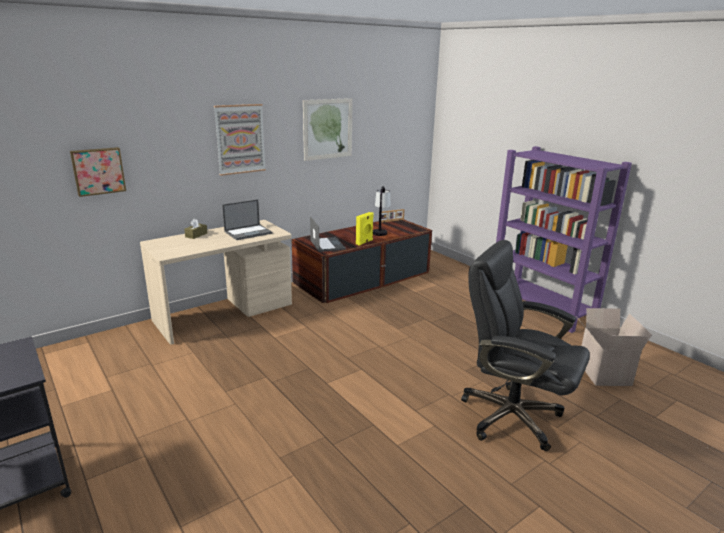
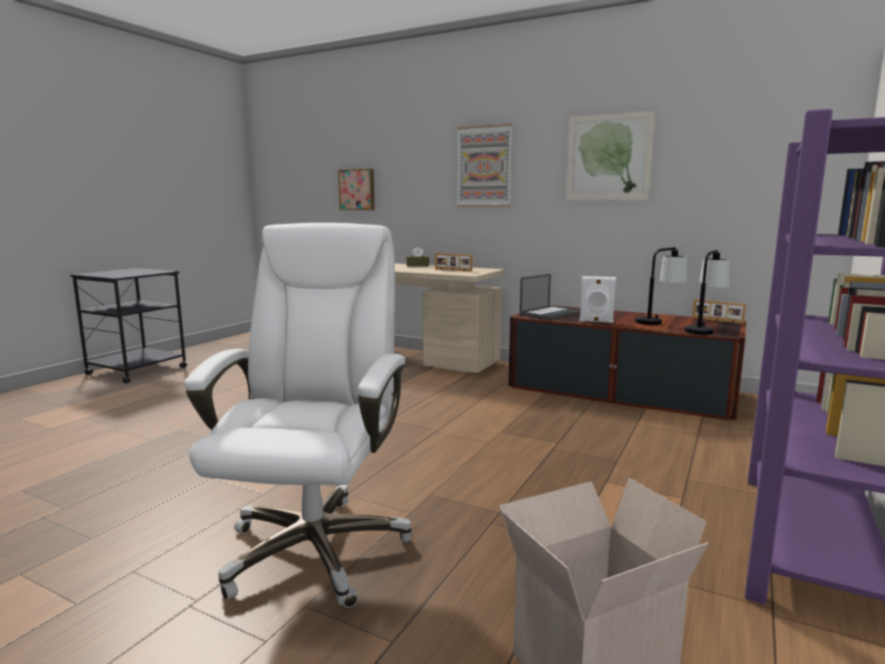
camera: 65 degrees right, 10 degrees down
laptop [222,199,272,240] -> picture frame [435,253,472,272]
yellow speaker [356,212,374,246] -> white speaker [579,276,616,323]
black office chair [461,240,590,451] -> white office chair [184,223,411,608]
none -> table lamp [684,250,730,335]

